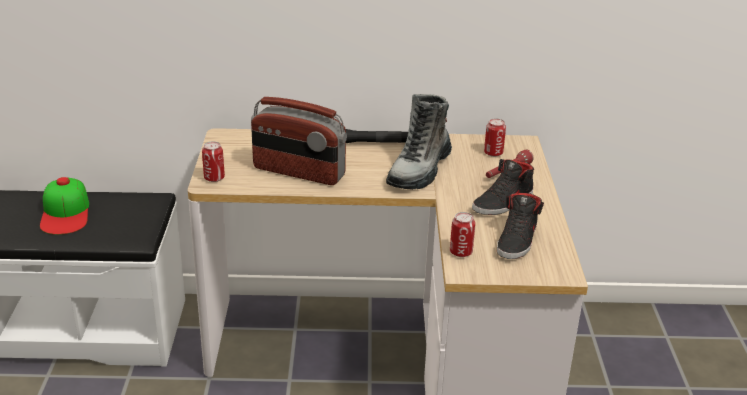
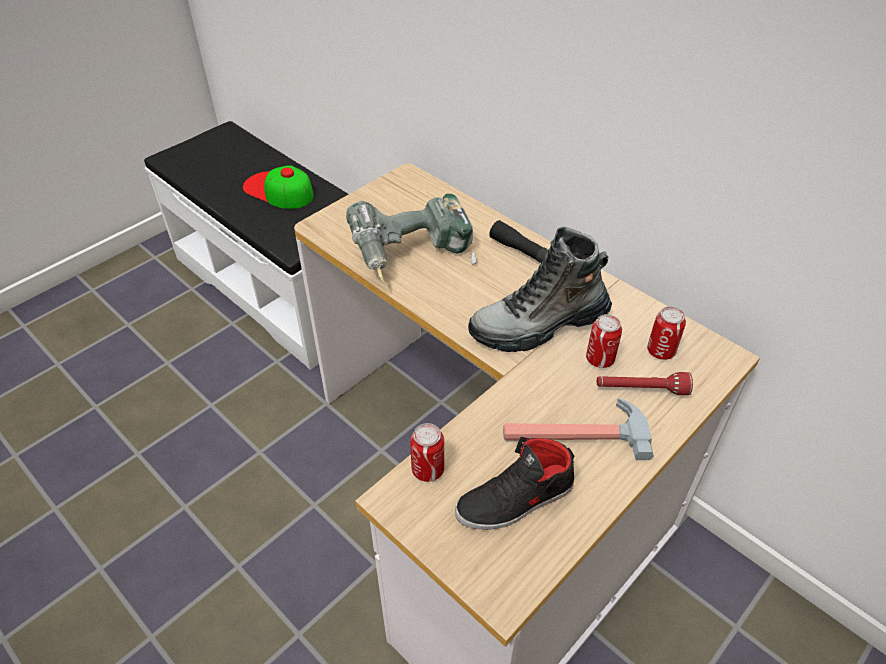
camera: 45 degrees right, 15 degrees up
cap [40,177,89,235] -> cap turned 90 degrees clockwise [243,165,314,209]
can [202,141,225,182] -> can moved to [586,314,622,368]
radio [251,97,347,185] -> power drill [346,193,477,283]
black shoe [472,159,534,215] -> hammer [503,397,654,460]

